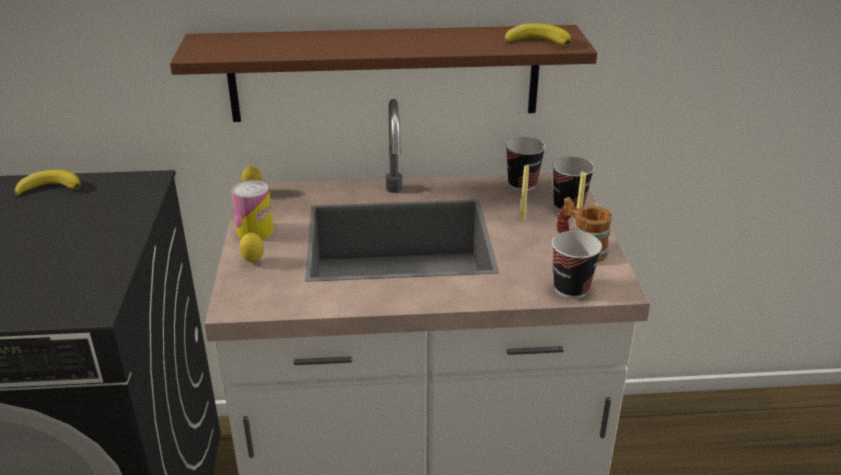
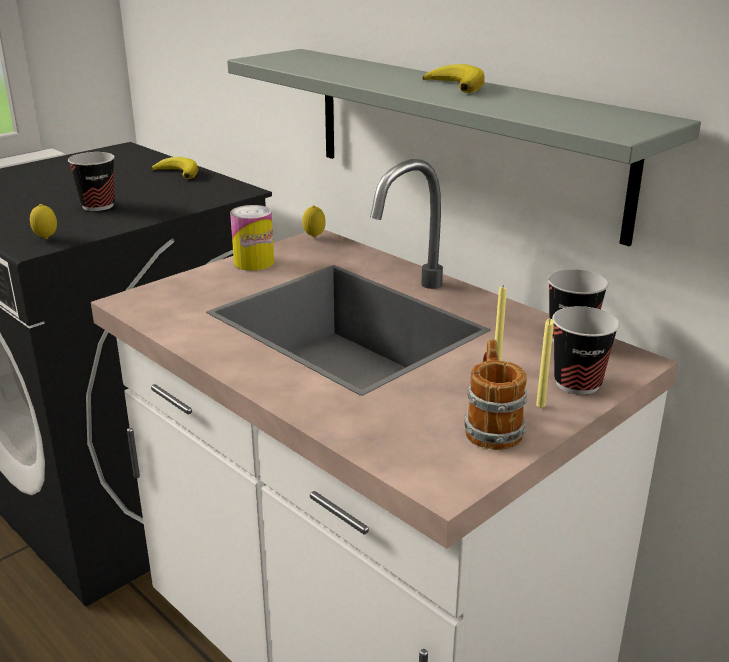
camera: 50 degrees right, 5 degrees down
brown shelf [170,25,597,122] -> grey shelf [227,49,701,246]
lemon [239,233,264,263] -> lemon moved to [30,204,57,239]
banana [504,23,571,46] -> banana moved to [423,64,485,93]
cup [552,231,602,299] -> cup moved to [68,152,115,211]

